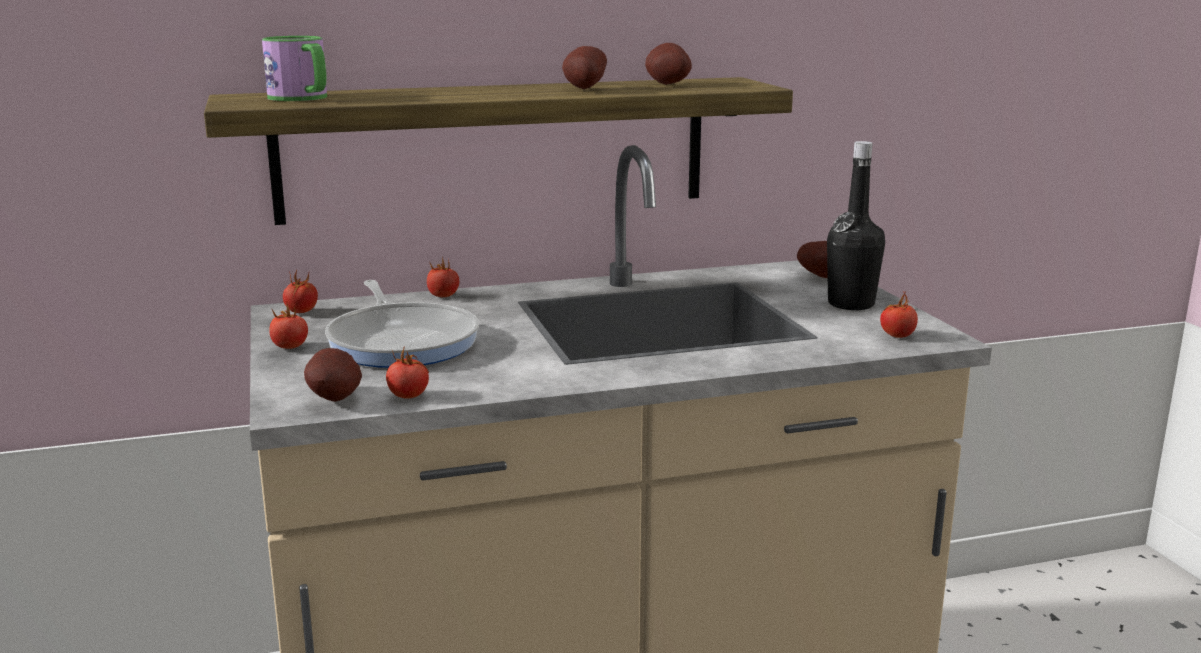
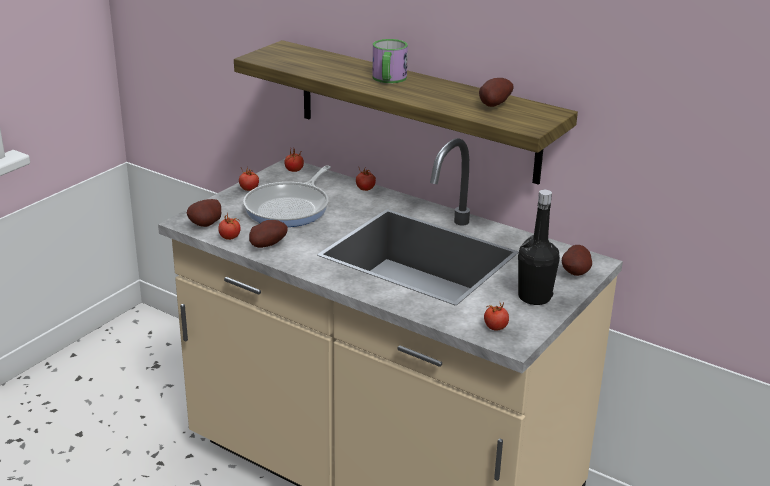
camera: 50 degrees right, 10 degrees up
mug [262,36,327,101] -> mug moved to [372,39,408,83]
potato [562,46,607,89] -> potato moved to [249,220,288,248]

